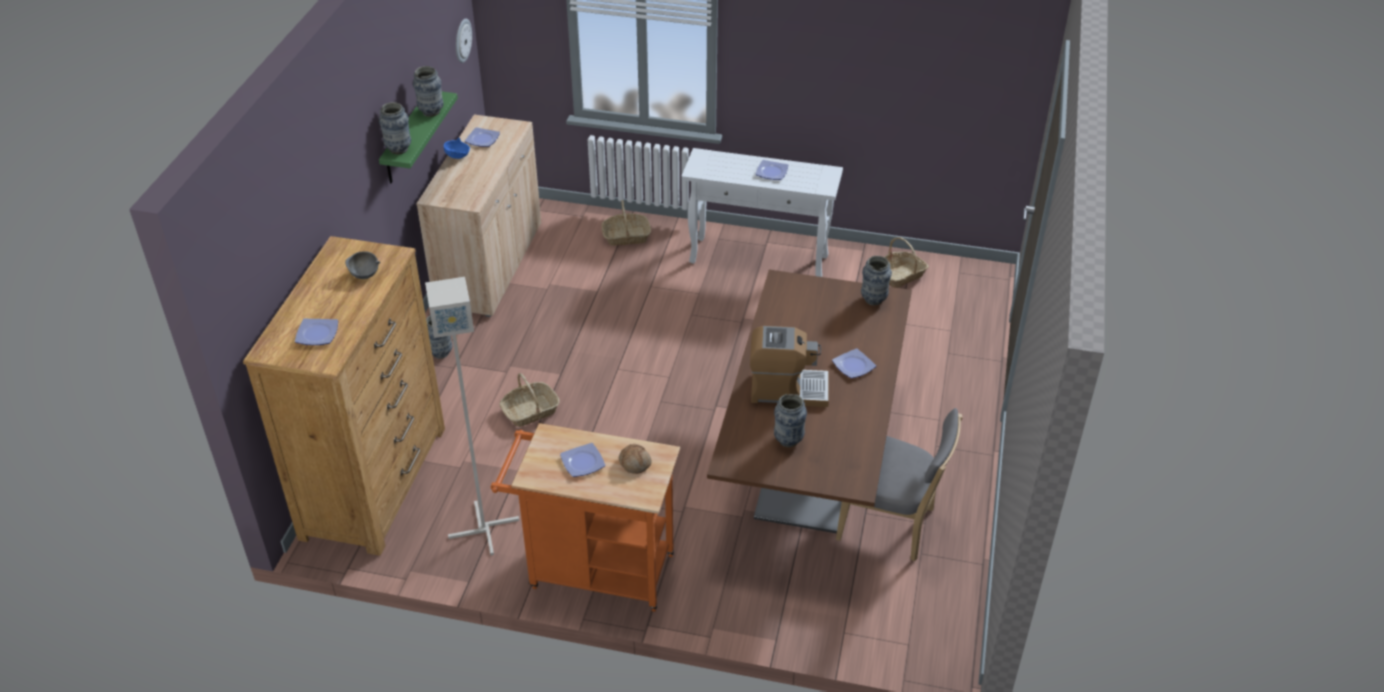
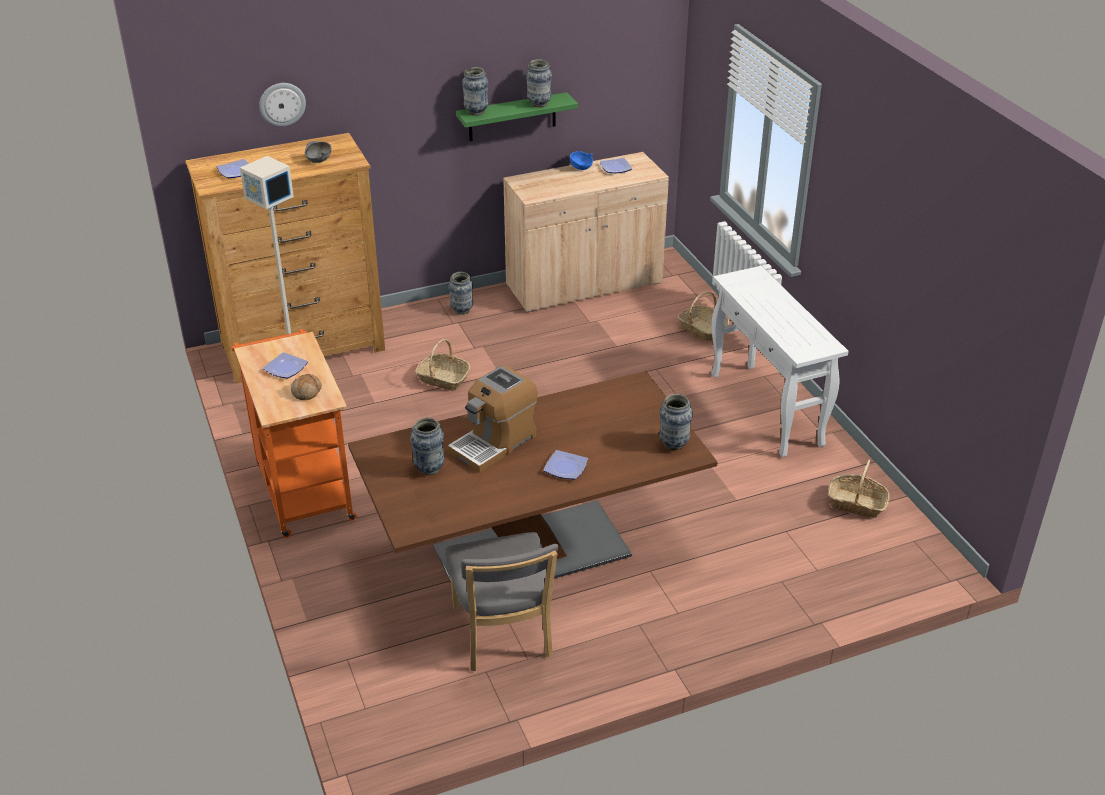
camera: 55 degrees right, 5 degrees down
wall clock [456,19,472,63] -> wall clock moved to [259,83,306,127]
coffee machine [750,326,829,407] -> coffee machine turned 75 degrees clockwise [447,365,538,473]
plate [755,160,788,180] -> none

